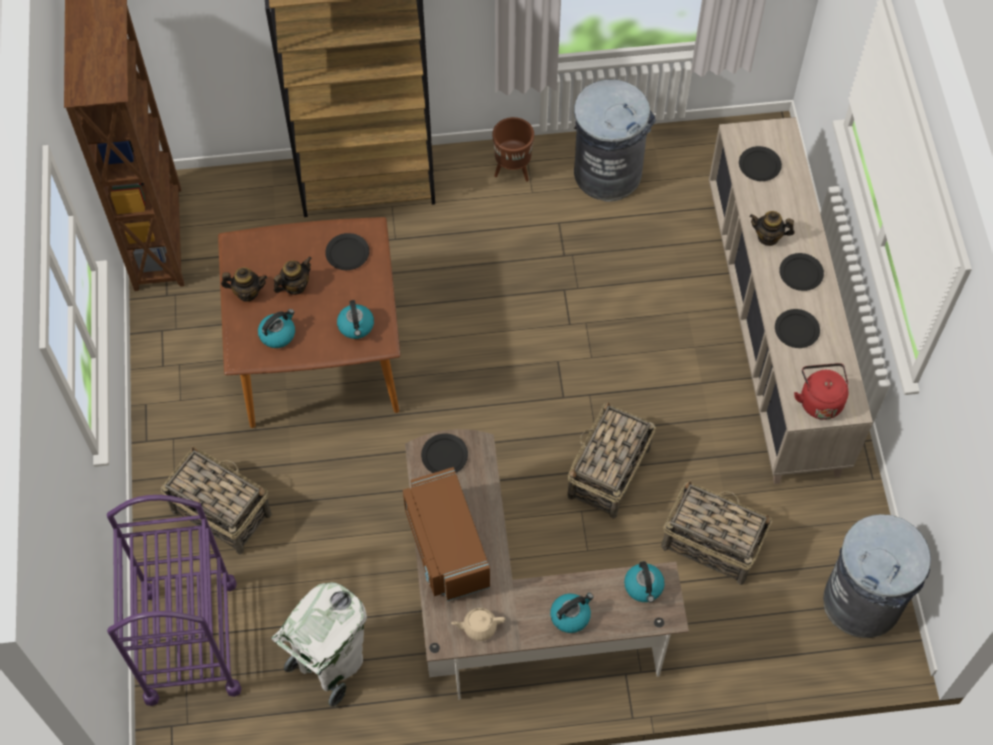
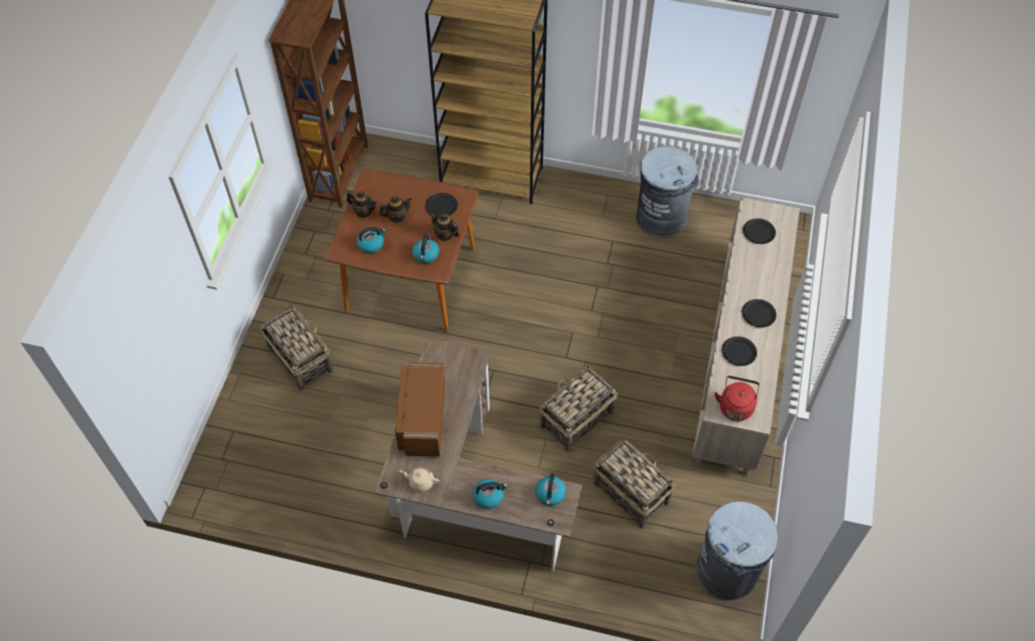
camera: 20 degrees right, 5 degrees down
purple cart [107,495,242,706] -> none
white trash can [271,582,367,707] -> none
black plate [421,433,468,473] -> none
brown planter [492,117,534,182] -> none
teapot [750,211,795,246] -> teapot moved to [430,213,459,241]

